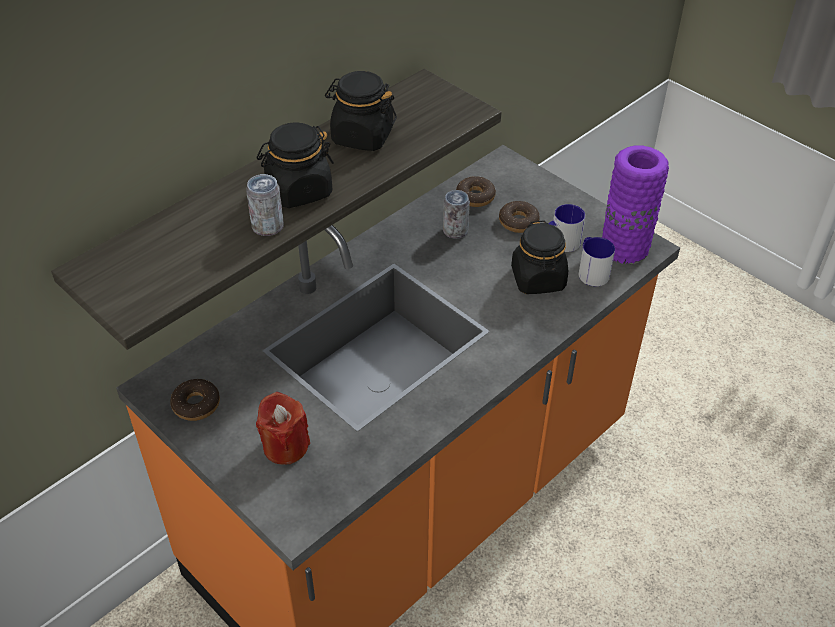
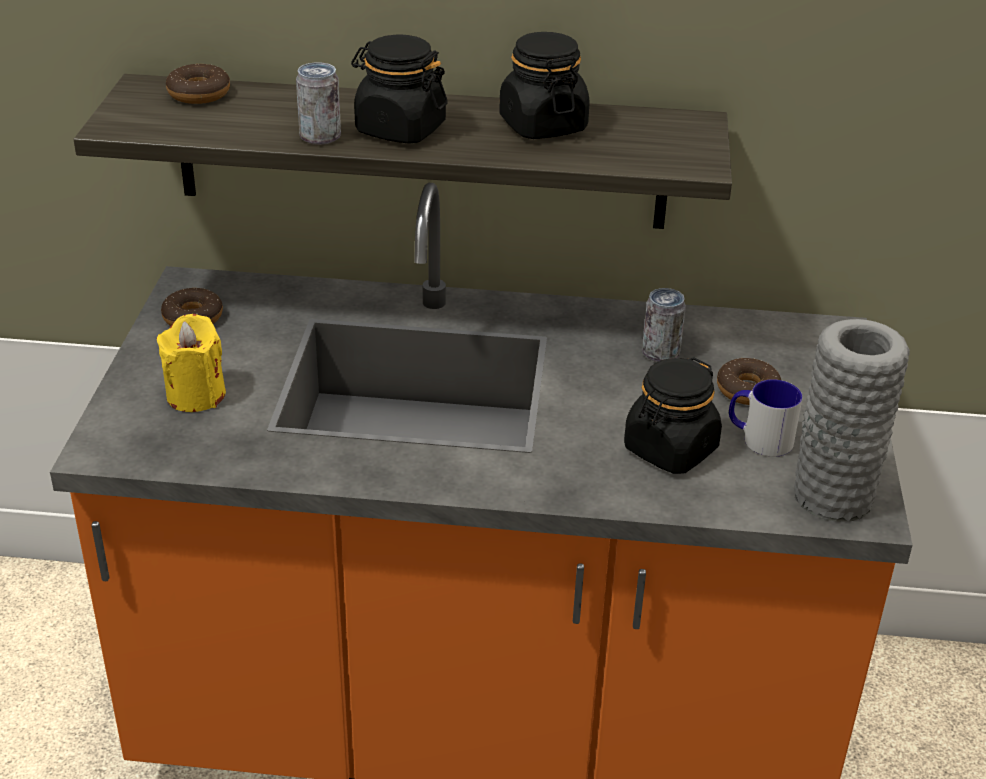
camera: 50 degrees right, 10 degrees down
red candle [256,392,310,465] -> yellow candle [157,314,226,412]
donut [456,176,496,207] -> donut moved to [166,64,230,104]
mug [579,237,615,286] -> none
purple vase [602,146,669,264] -> grey vase [794,319,910,522]

